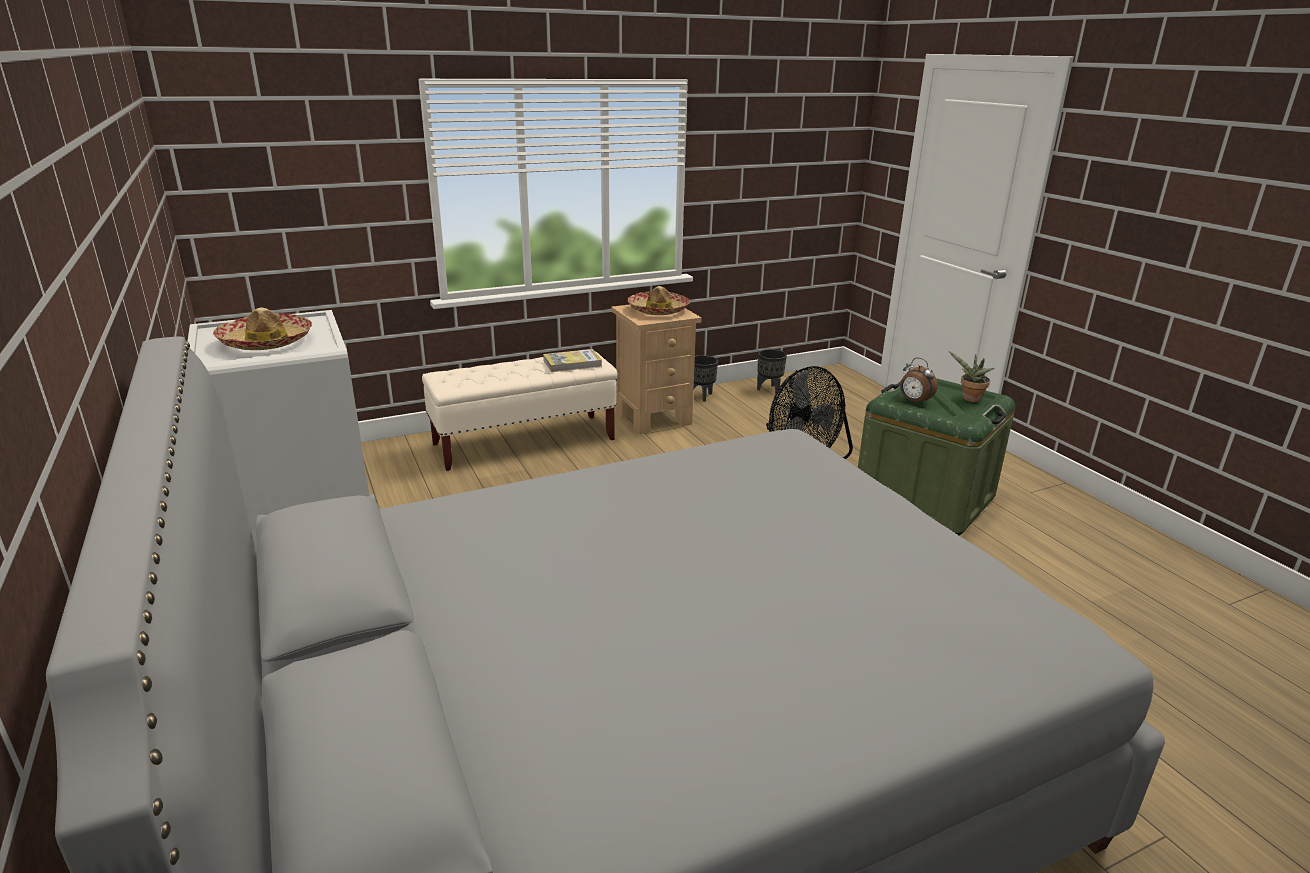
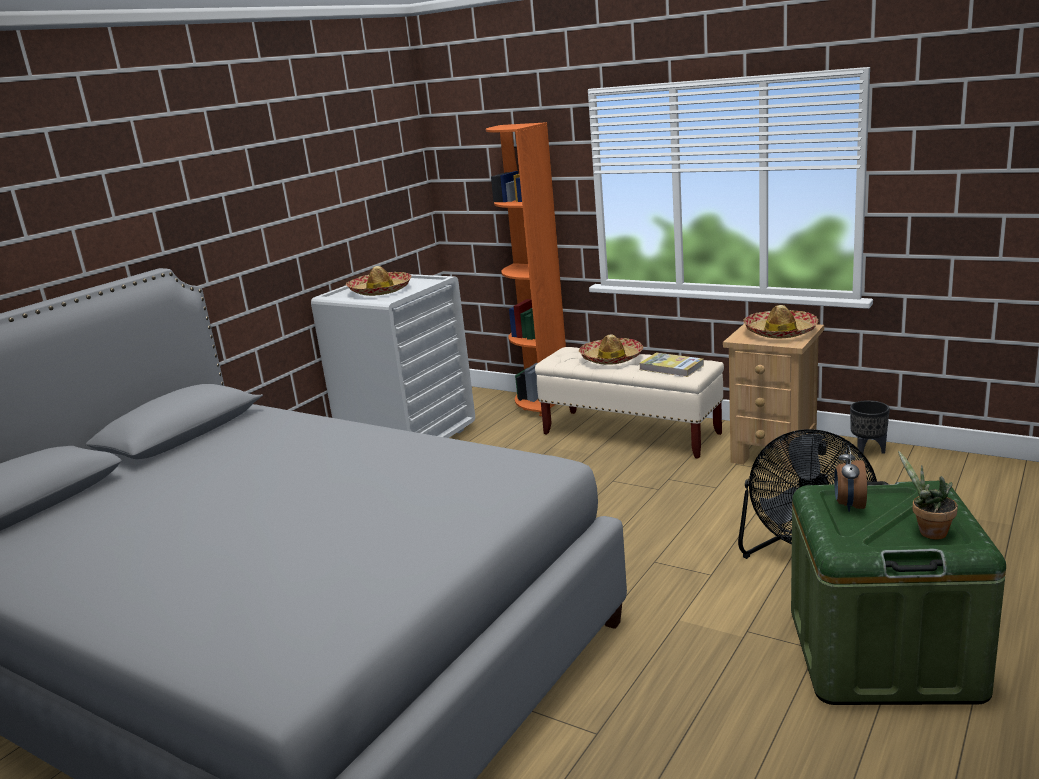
camera: 60 degrees right, 5 degrees down
black planter [757,349,787,394] -> none
none -> orange bookcase [486,122,566,416]
none -> hat [579,334,643,365]

